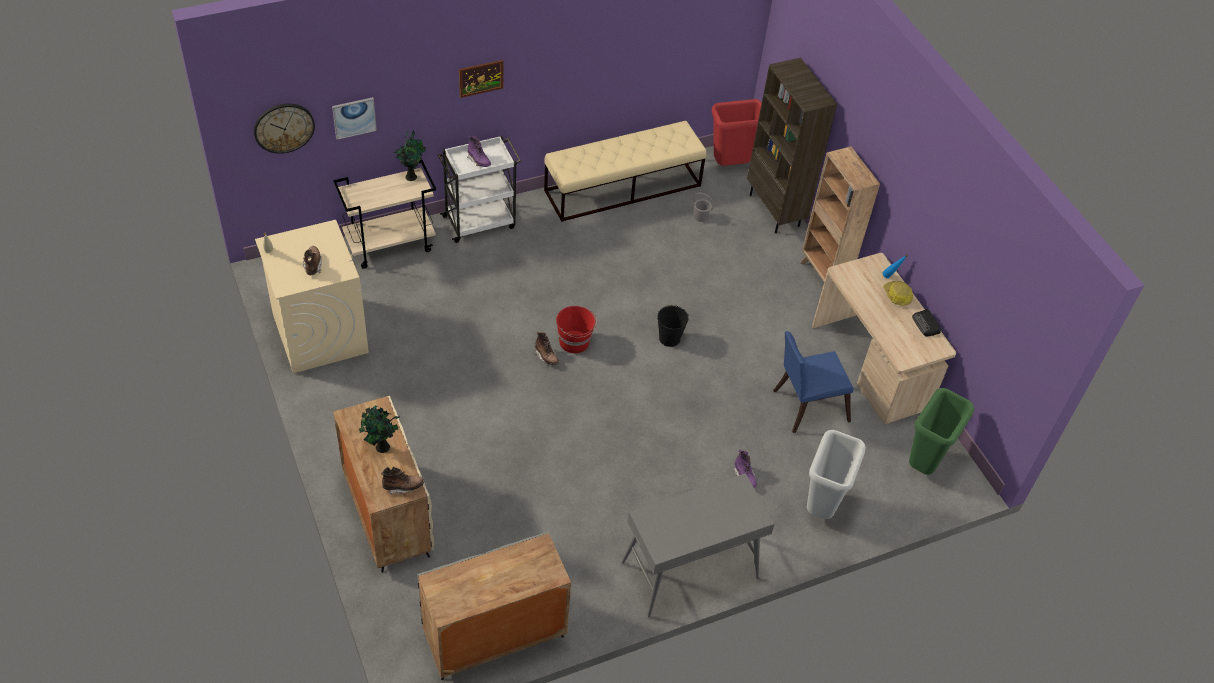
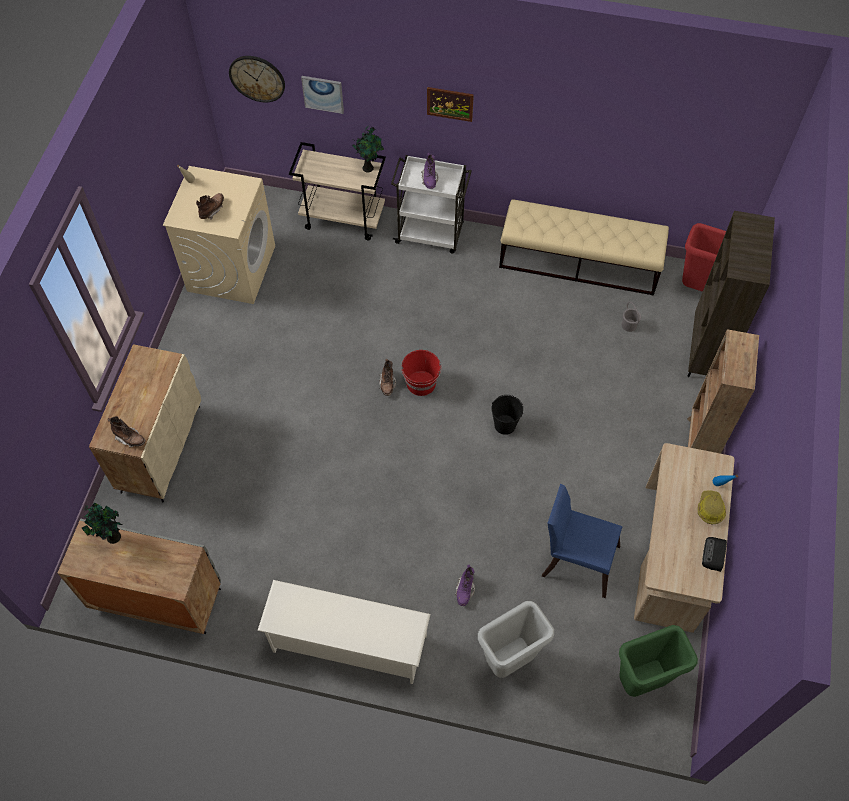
camera: 40 degrees right, 10 degrees up
potted plant [359,405,400,453] -> potted plant moved to [82,503,123,544]
grey console table [622,473,775,617] -> white shoe rack [257,580,430,684]

